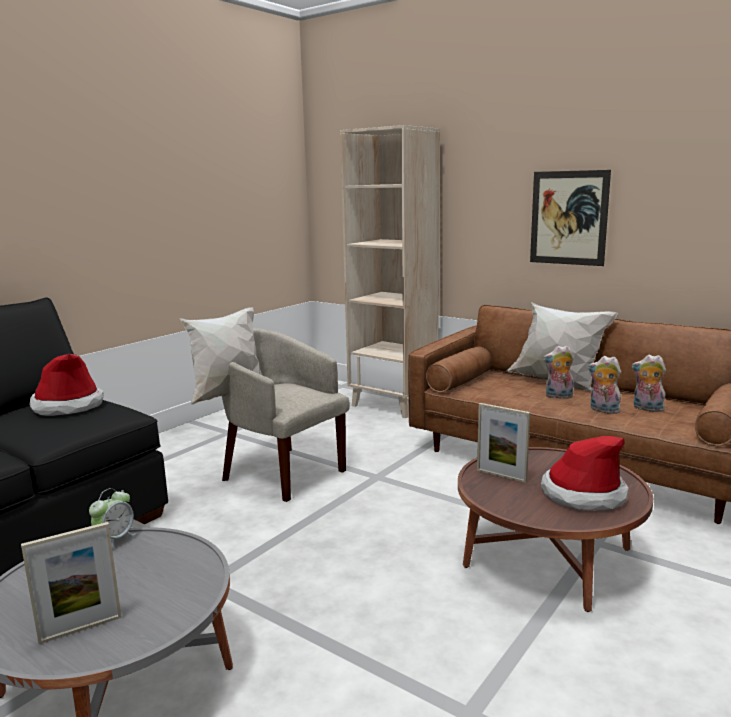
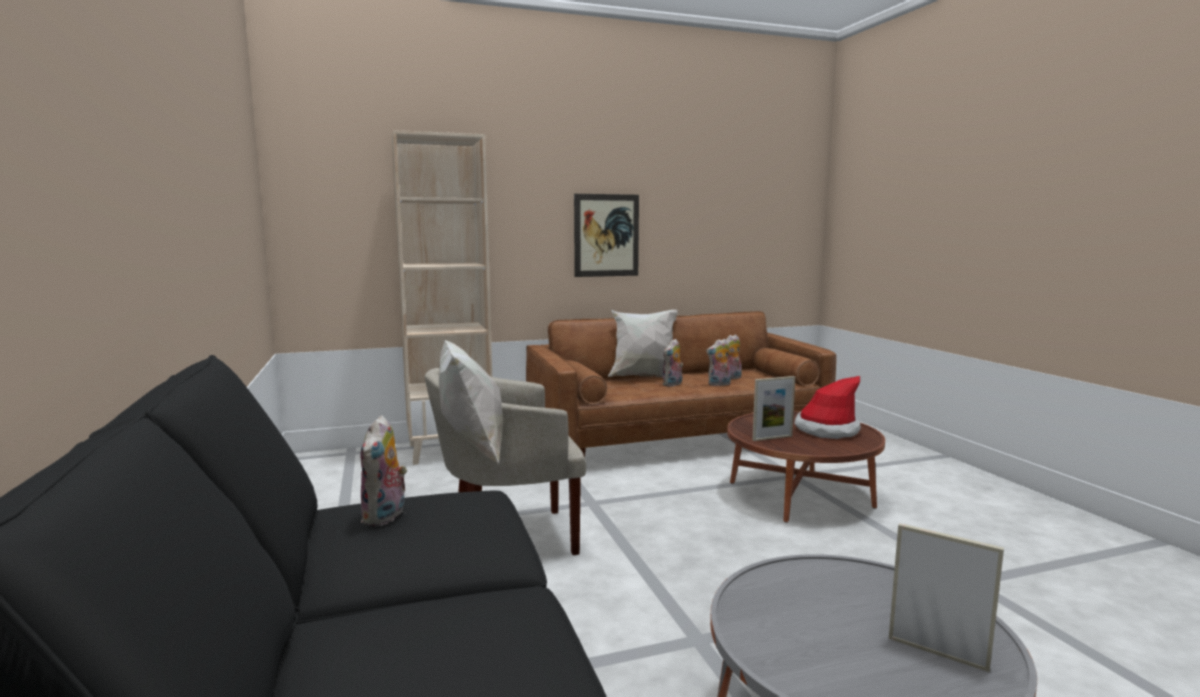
camera: 55 degrees left, 5 degrees down
picture frame [21,522,122,644] -> picture frame turned 60 degrees counterclockwise [889,523,1004,672]
hat [29,354,104,416] -> plush toy [361,415,407,526]
alarm clock [89,488,137,548] -> none

